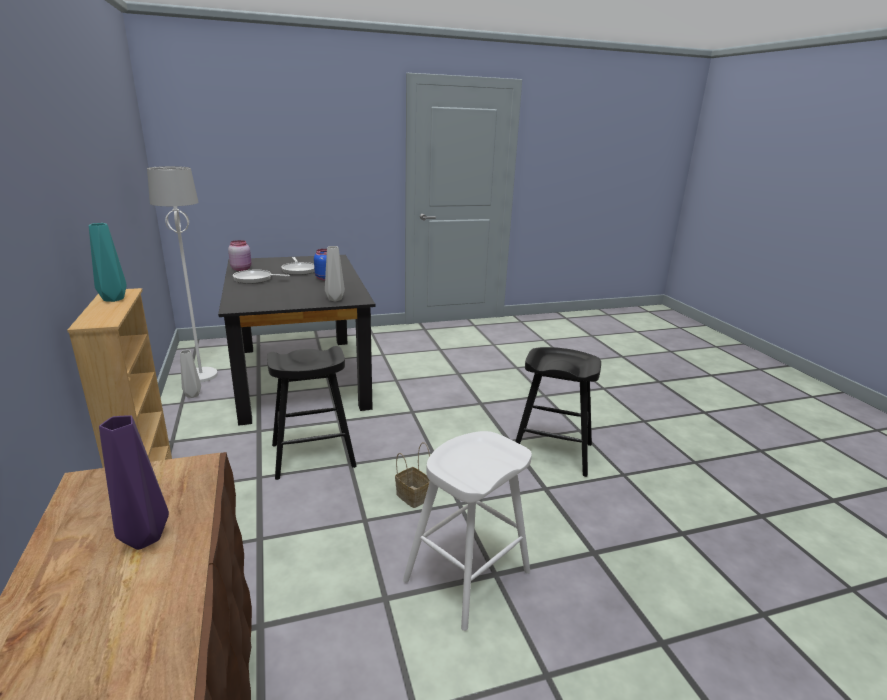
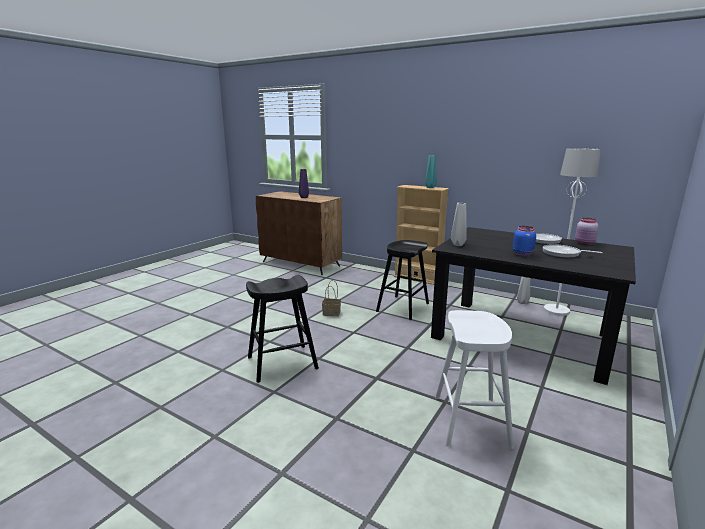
camera: 140 degrees right, 5 degrees down
white stool [403,431,532,631] -> white stool moved to [435,310,514,449]

